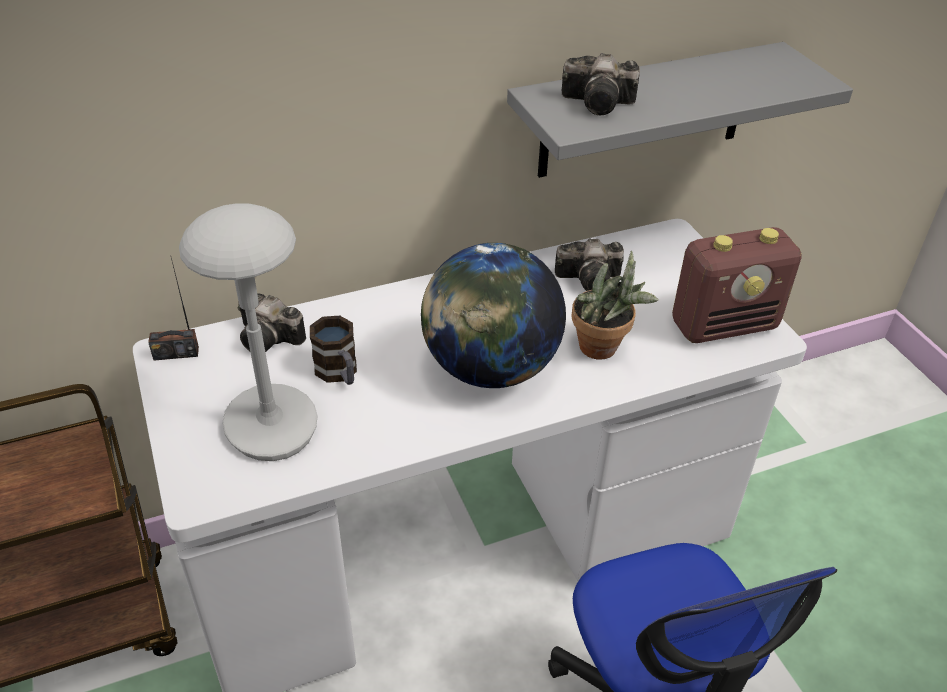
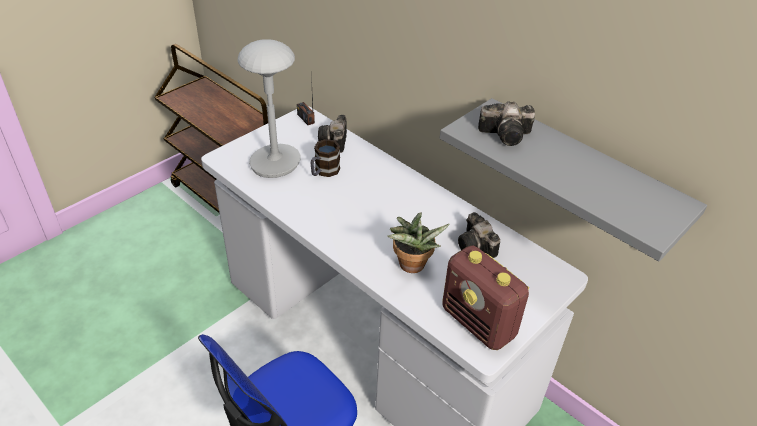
camera: 65 degrees right, 0 degrees up
globe [421,243,566,388] -> none
camera [562,53,640,115] -> camera turned 75 degrees counterclockwise [478,101,535,146]

